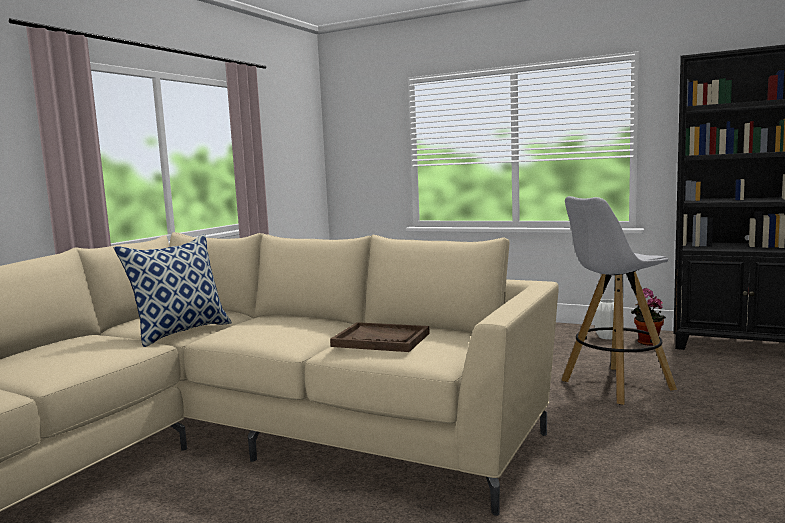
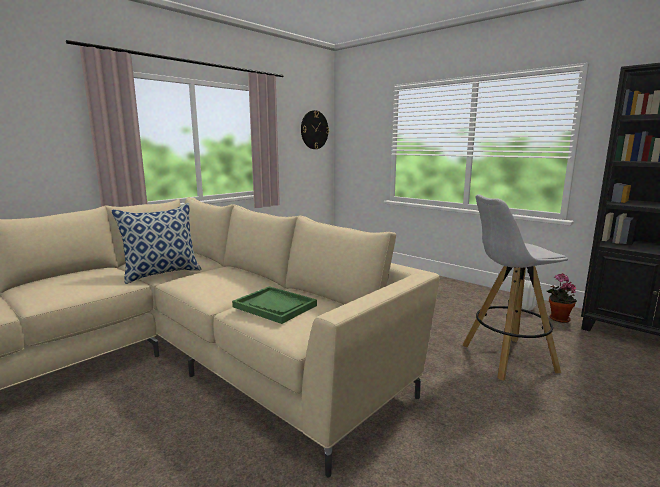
camera: 15 degrees right, 5 degrees up
brown tray [330,322,430,352] -> green tray [232,286,317,324]
none -> wall clock [301,110,329,149]

